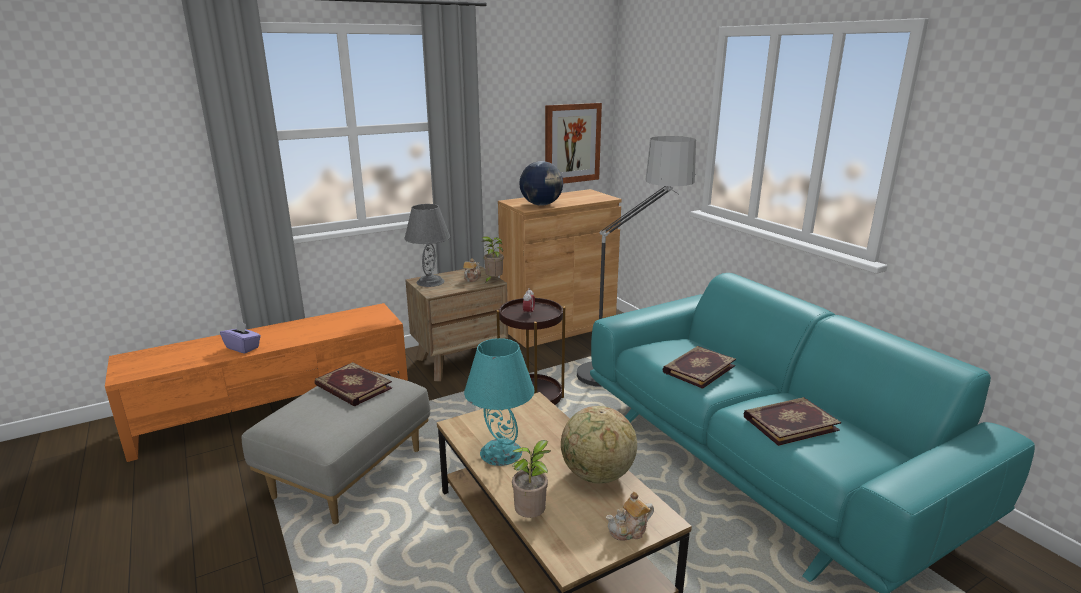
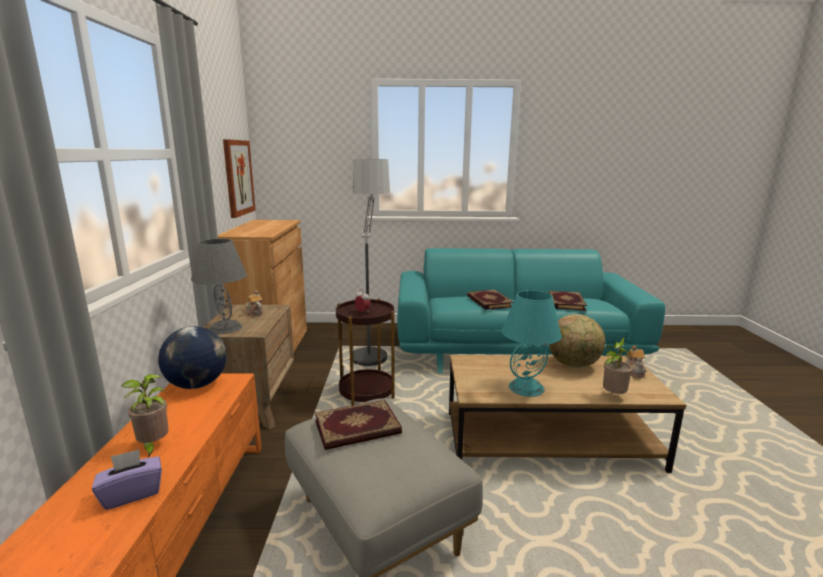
camera: 60 degrees left, 5 degrees down
potted plant [481,236,504,283] -> potted plant moved to [121,374,169,458]
globe [519,161,563,206] -> globe moved to [158,326,227,389]

